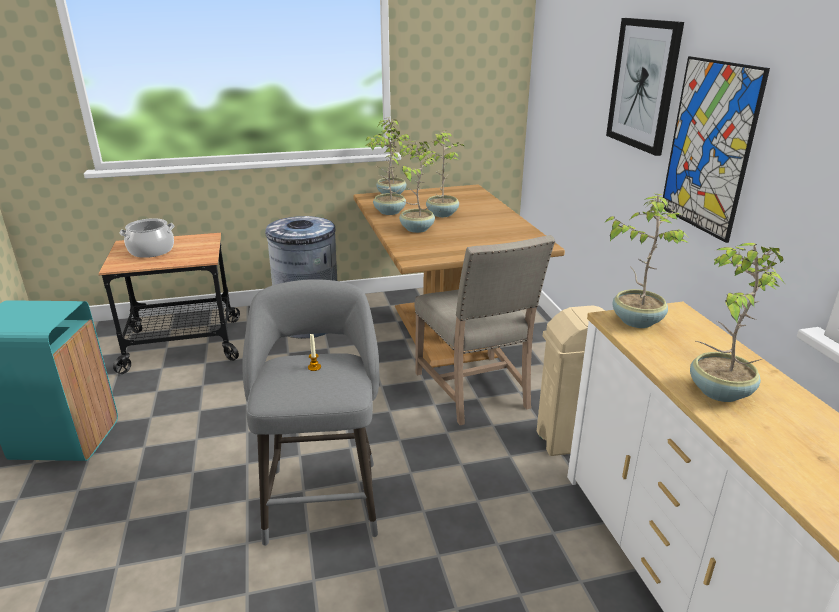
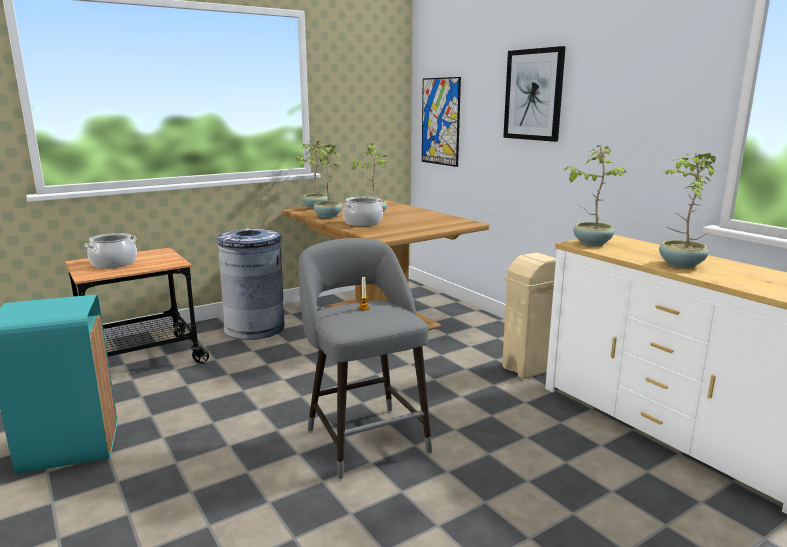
camera: 20 degrees left, 10 degrees down
potted plant [399,141,436,233] -> cooking pot [343,197,383,226]
beige chair [414,235,555,425] -> none
picture [662,56,770,243] -> picture moved to [422,77,461,167]

